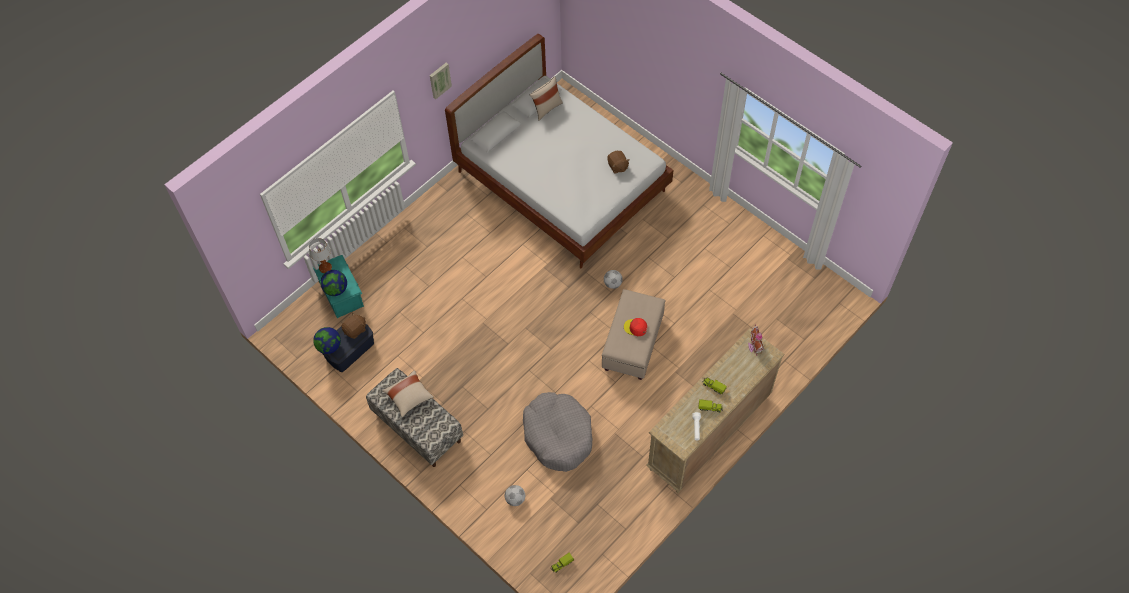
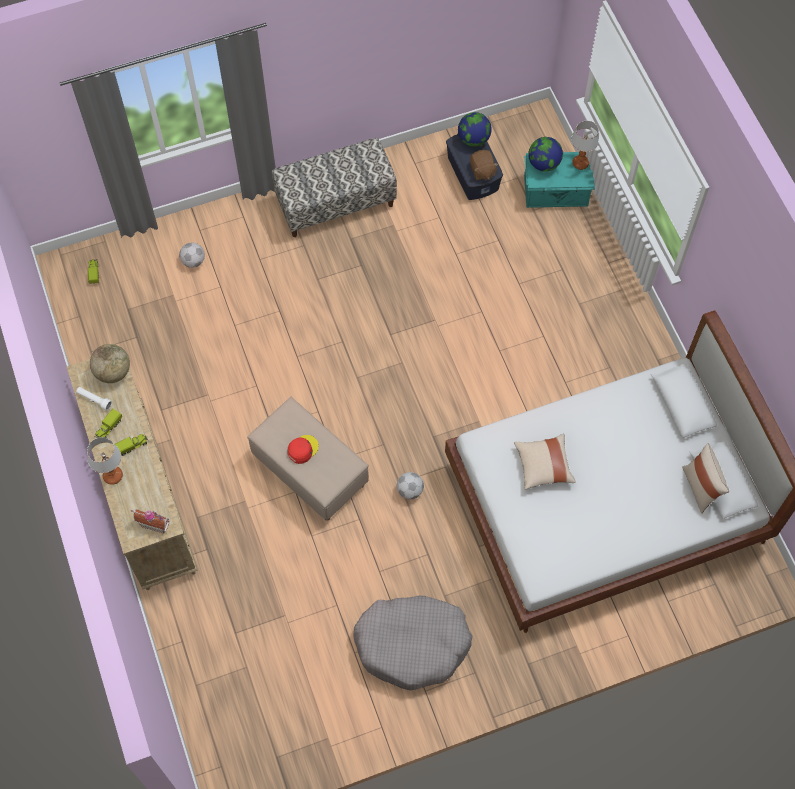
camera: 115 degrees right, 5 degrees up
beige pillow [382,370,434,417] -> beige pillow moved to [514,434,576,490]
picture [430,63,452,99] -> none
grey dog bed [523,392,592,472] -> grey dog bed moved to [353,596,472,690]
brown plush toy [607,151,630,174] -> none
none -> table lamp [87,437,123,485]
none -> globe [90,344,130,383]

